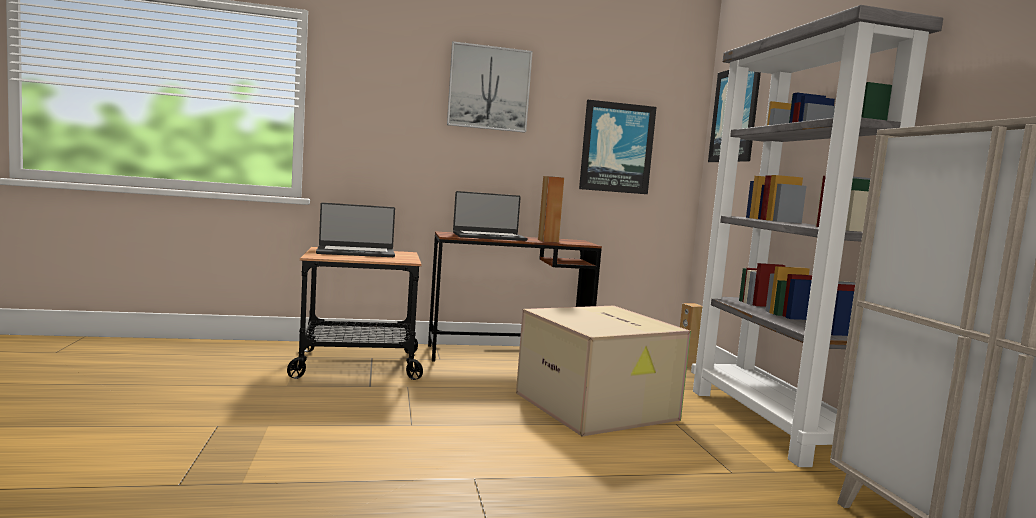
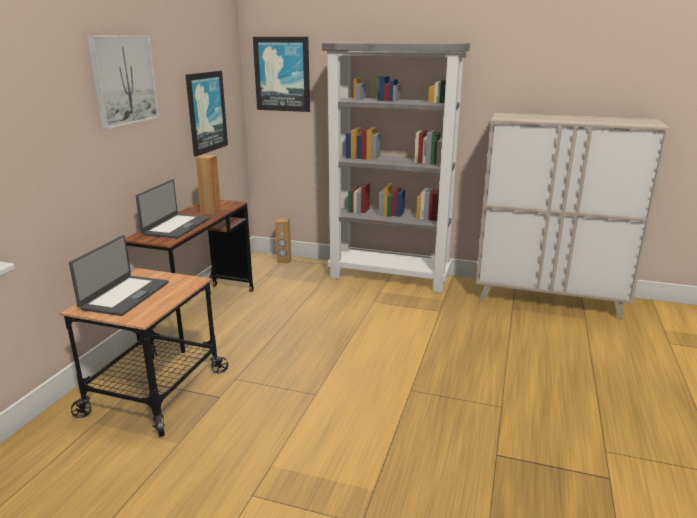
camera: 60 degrees left, 15 degrees up
cardboard box [516,306,691,436] -> none

